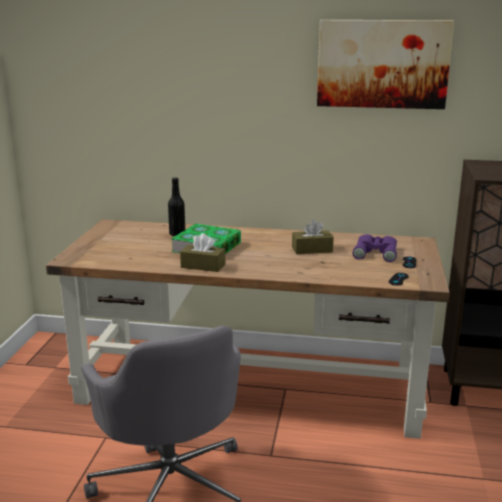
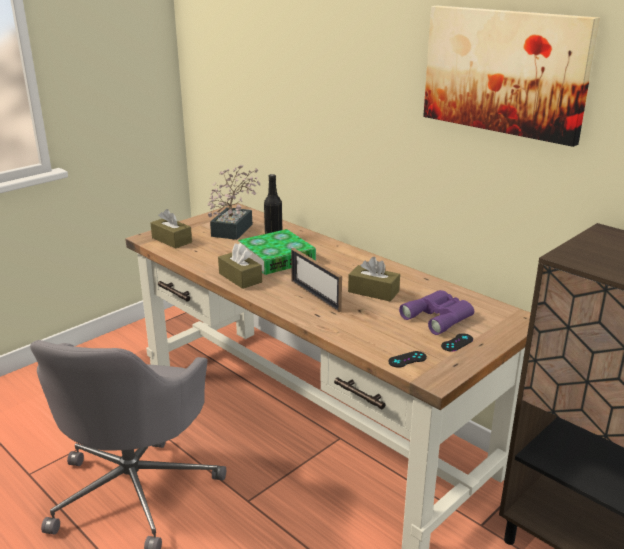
camera: 35 degrees right, 5 degrees up
none -> brown tissue box [150,209,192,248]
none -> potted plant [208,165,260,240]
none -> picture frame [291,248,342,312]

